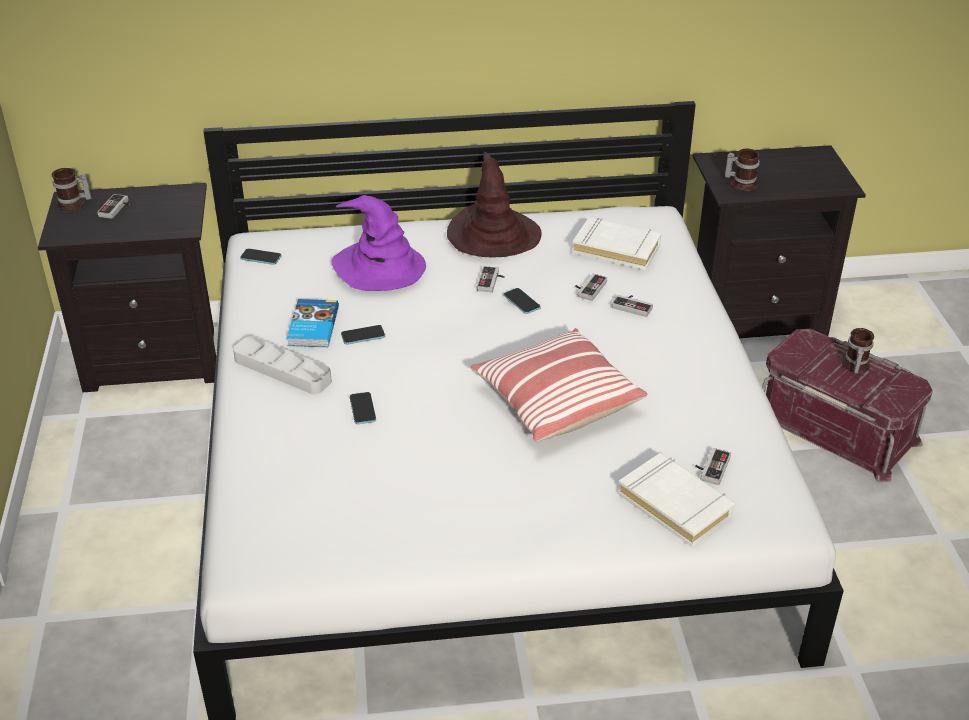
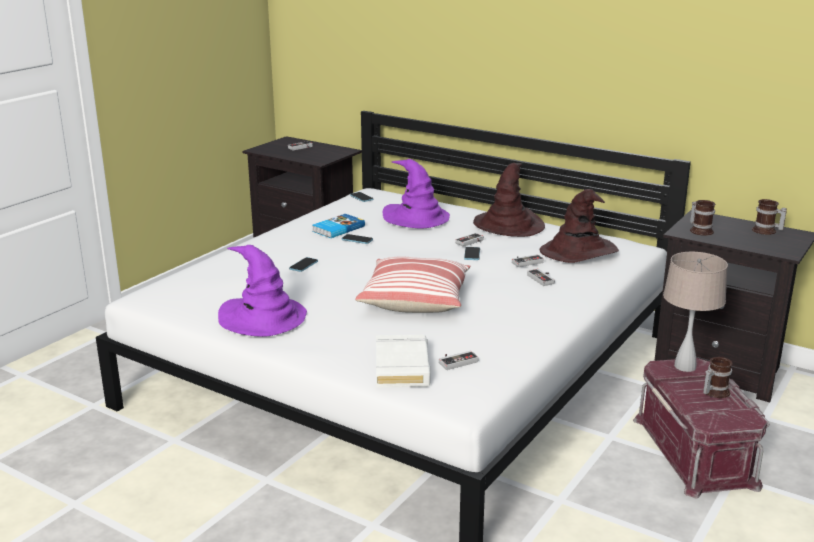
camera: 40 degrees right, 15 degrees down
mug [52,168,92,212] -> mug moved to [752,199,787,235]
grey tray [233,336,332,394] -> none
white book [572,217,661,270] -> brown hat [540,189,619,263]
none -> purple hat [218,245,307,337]
none -> beige table lamp [663,252,728,372]

